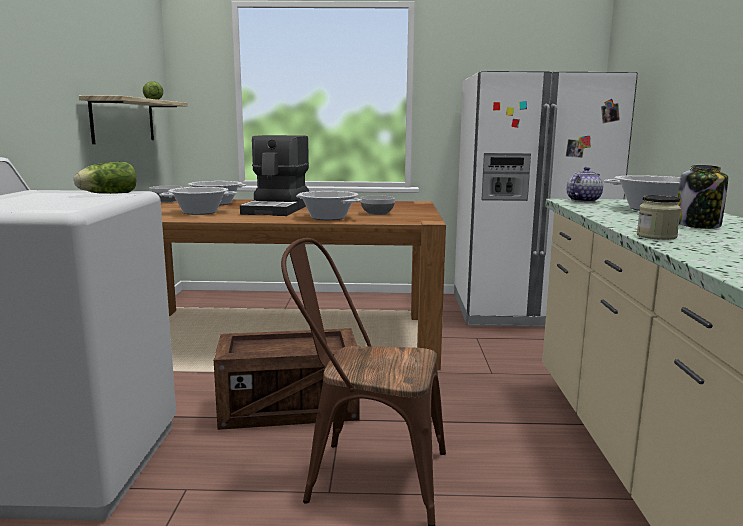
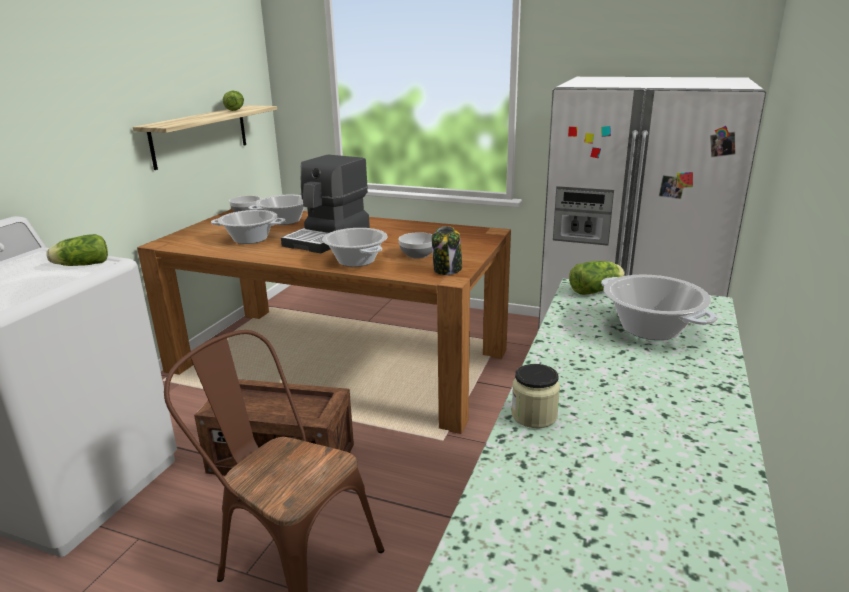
camera: 20 degrees right, 10 degrees up
teapot [567,167,603,202] -> lettuce [569,261,625,295]
jar [677,165,728,229] -> jar moved to [432,226,462,275]

